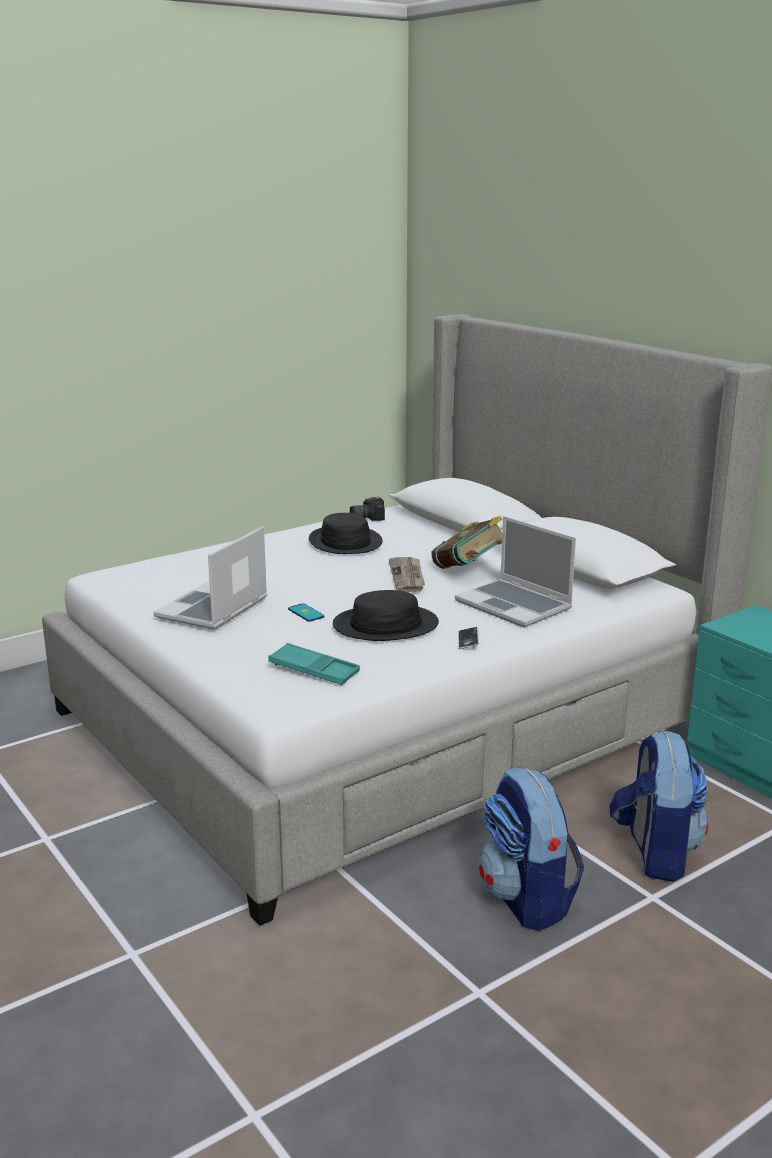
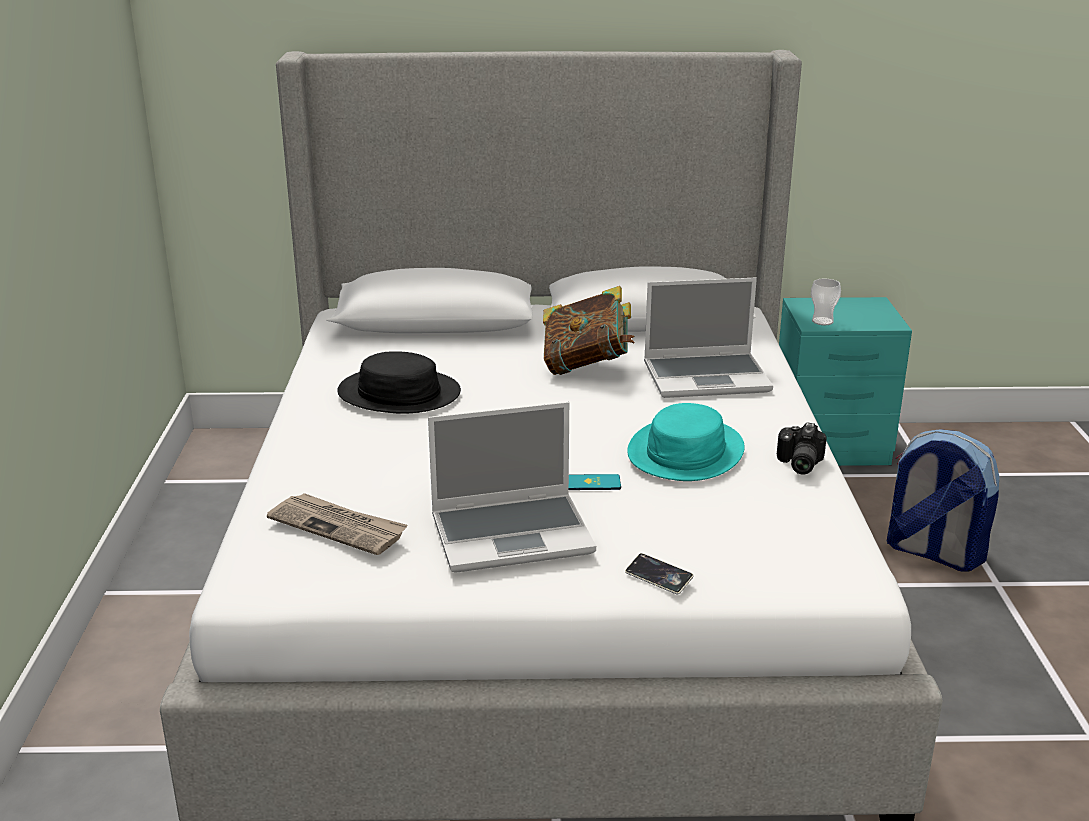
camera: 55 degrees left, 5 degrees up
laptop [153,526,267,630] -> laptop turned 75 degrees counterclockwise [428,402,596,573]
turquoise tray [268,643,360,685] -> none
black hat [333,590,439,641] -> turquoise hat [627,403,745,481]
camera [350,497,385,521] -> camera moved to [777,422,827,475]
newspaper [389,557,425,592] -> newspaper moved to [267,493,408,555]
phone [458,627,479,649] -> phone moved to [625,553,694,594]
backpack [479,766,584,931] -> none
none -> cup [811,279,841,325]

